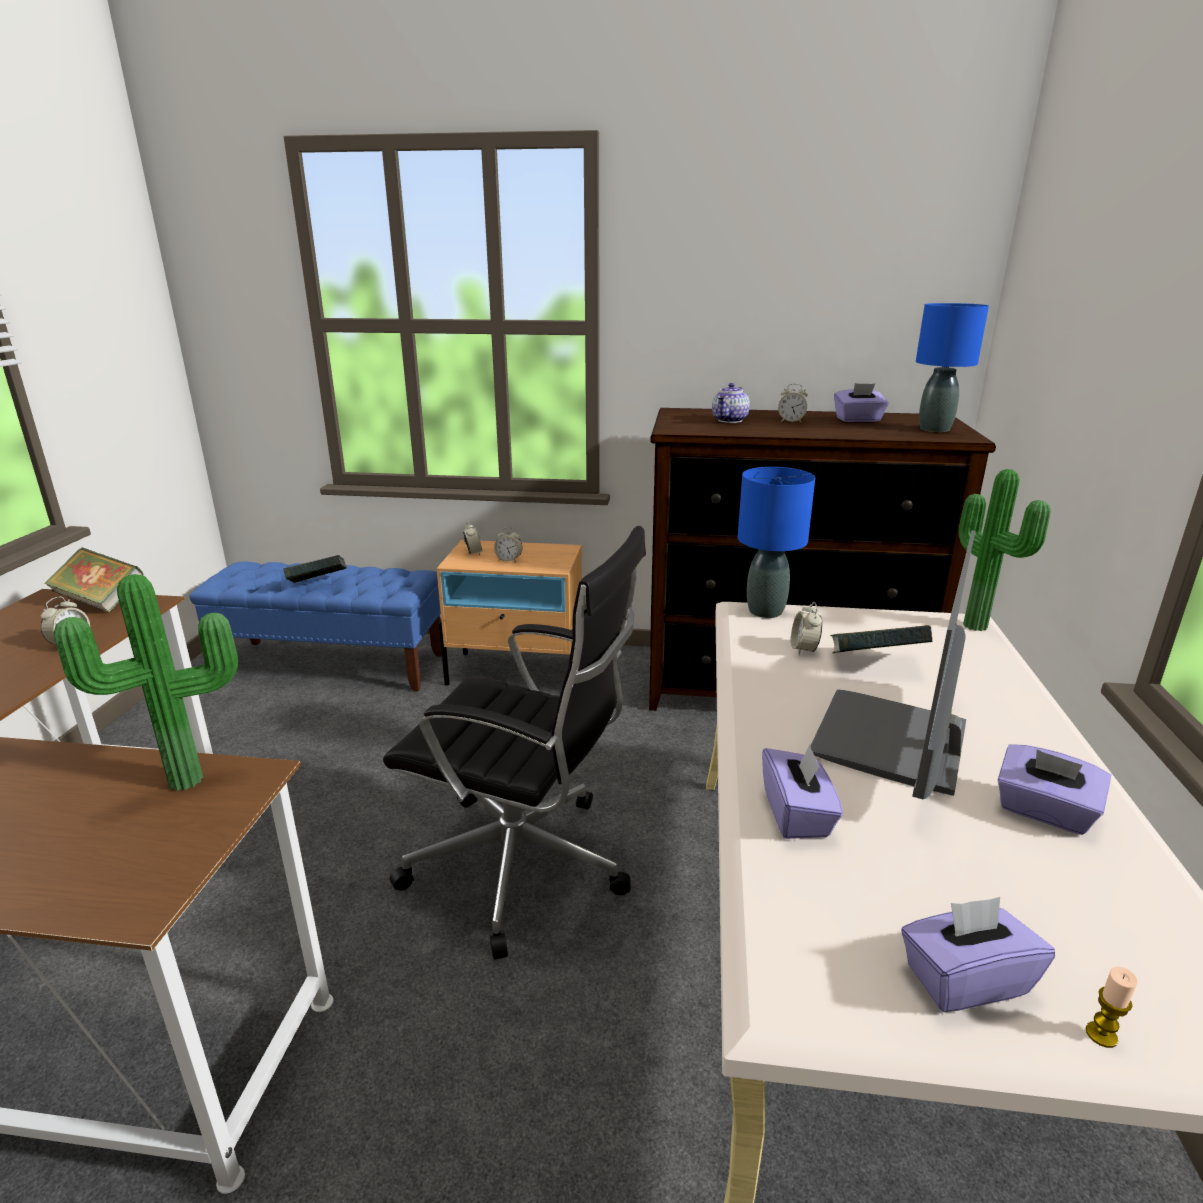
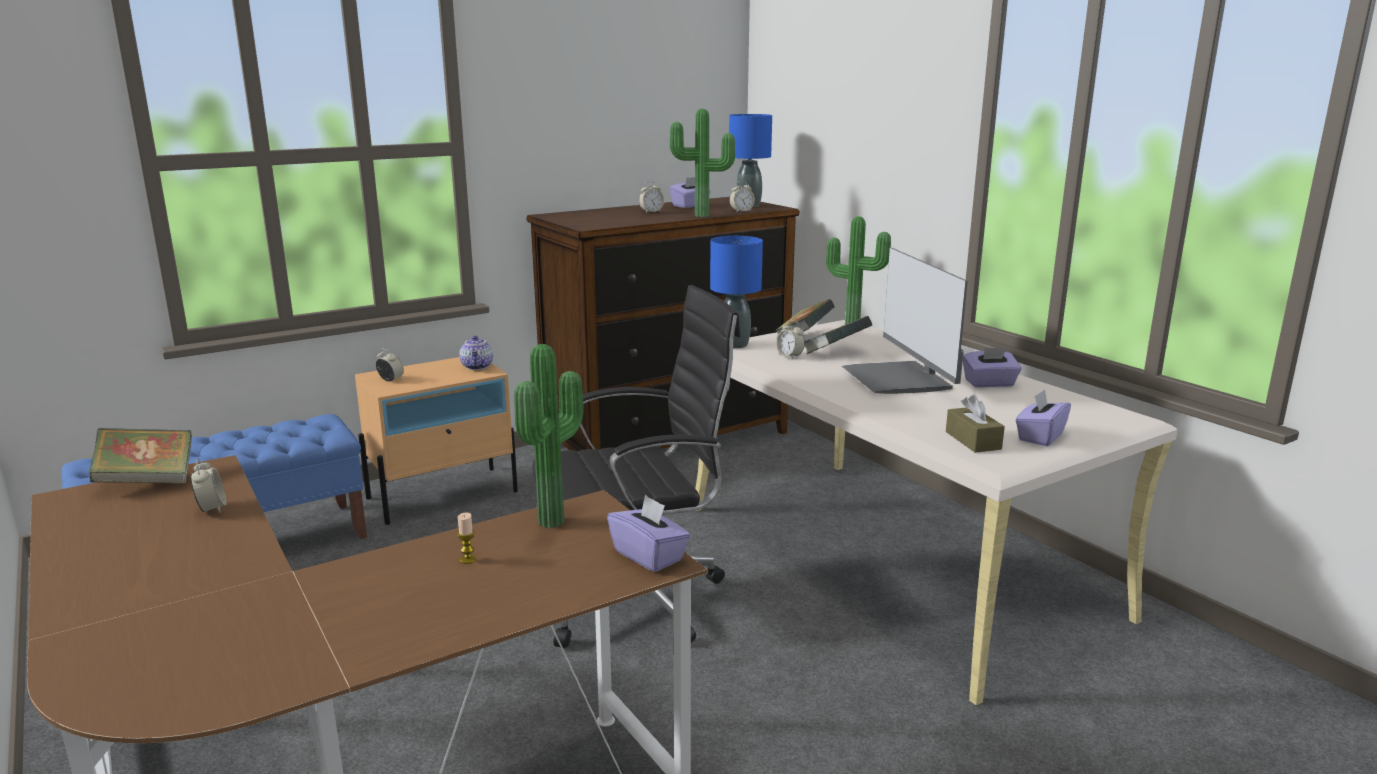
camera: 40 degrees left, 5 degrees down
book [283,555,347,583] -> book moved to [775,299,835,334]
alarm clock [494,527,522,562] -> alarm clock moved to [730,181,755,213]
teapot [712,383,750,423] -> teapot moved to [459,336,493,370]
purple tissue box [762,745,843,839] -> purple tissue box moved to [607,494,691,572]
candle [1086,967,1138,1048] -> candle moved to [457,512,477,564]
none -> potted plant [670,109,735,217]
none -> brown tissue box [946,394,1005,453]

